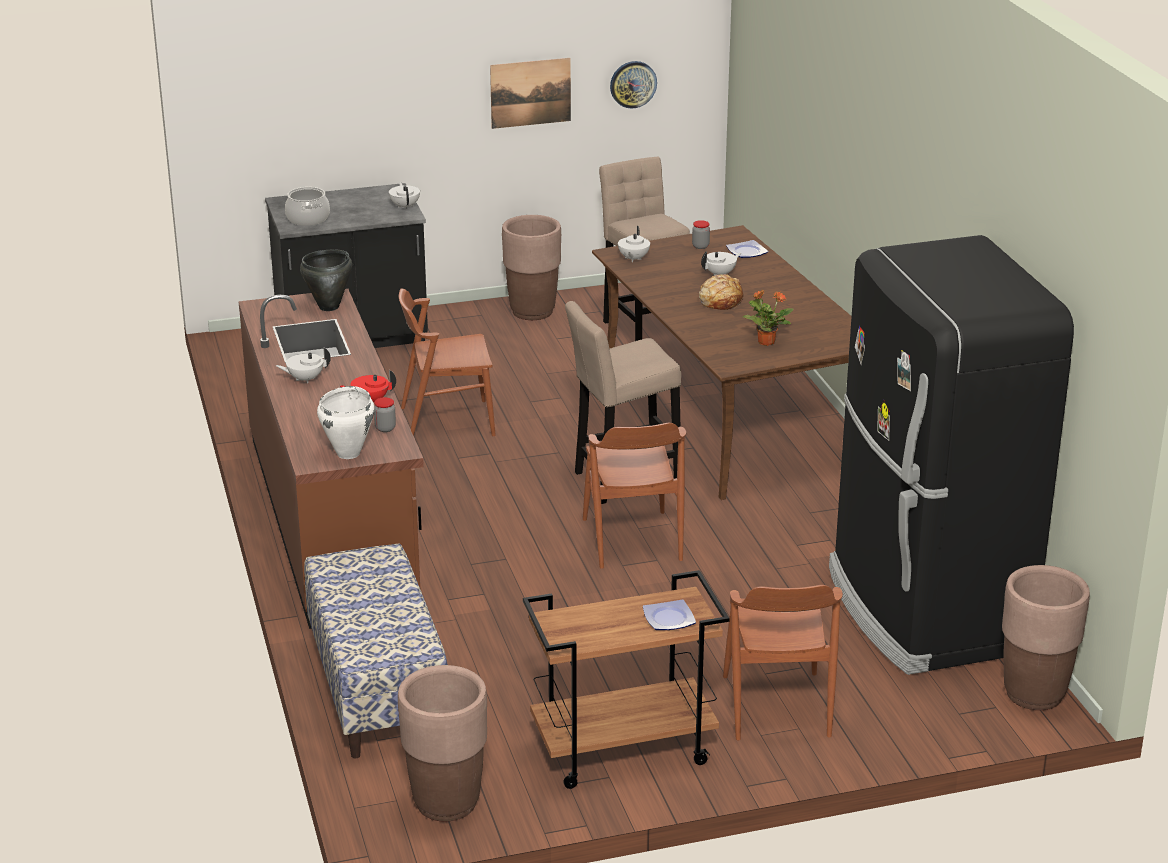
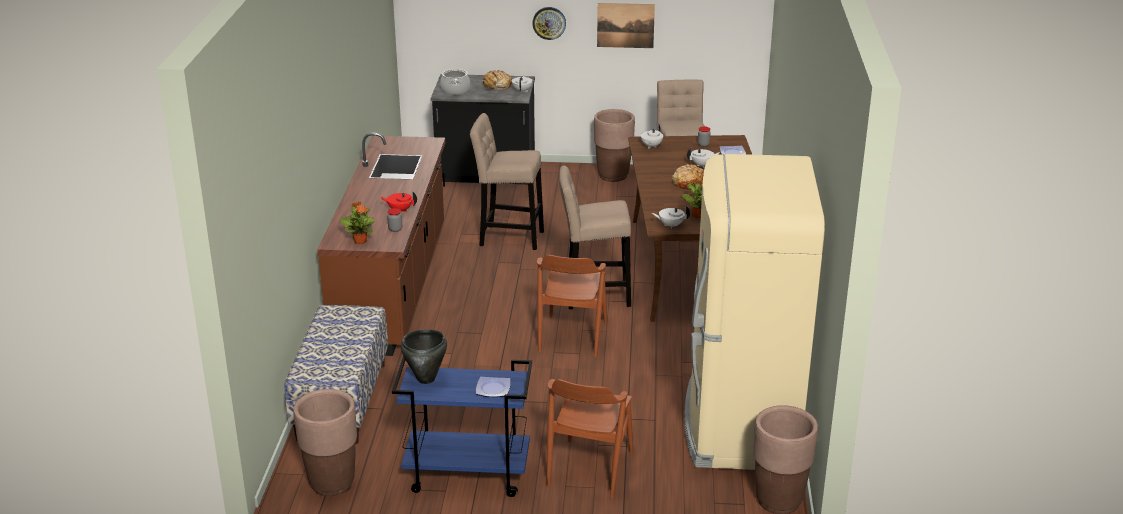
camera: 20 degrees right, 0 degrees up
white teapot [276,347,331,383] -> white teapot moved to [652,206,690,229]
black cooking pot [300,250,352,311] -> black cooking pot moved to [401,329,447,384]
white cooking pot [317,386,374,459] -> potted plant [340,201,374,244]
brown chair [399,288,496,436] -> beige stool [470,113,544,250]
brown cart [523,570,730,789] -> blue cart [392,356,532,497]
wall clock [610,61,657,109] -> wall clock moved to [532,7,566,40]
black fridge [829,235,1074,675] -> beige fridge [684,154,825,470]
none -> bread [482,70,512,90]

